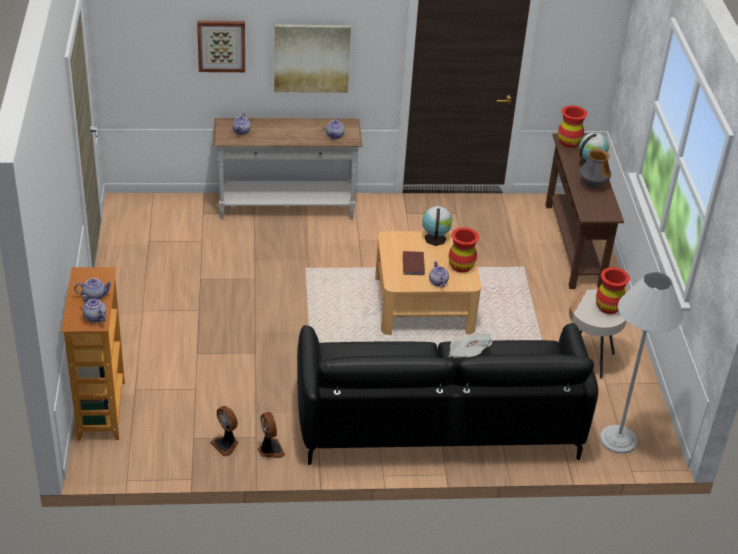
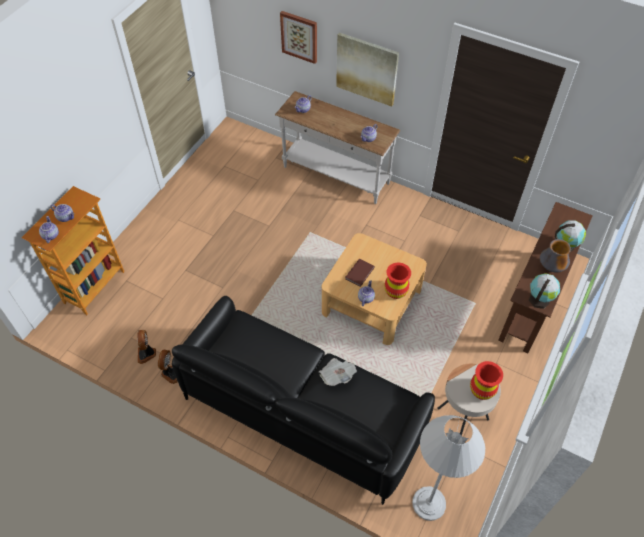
camera: 35 degrees right, 15 degrees up
globe [422,206,452,246] -> globe moved to [529,273,560,309]
red vase [558,105,587,148] -> none

